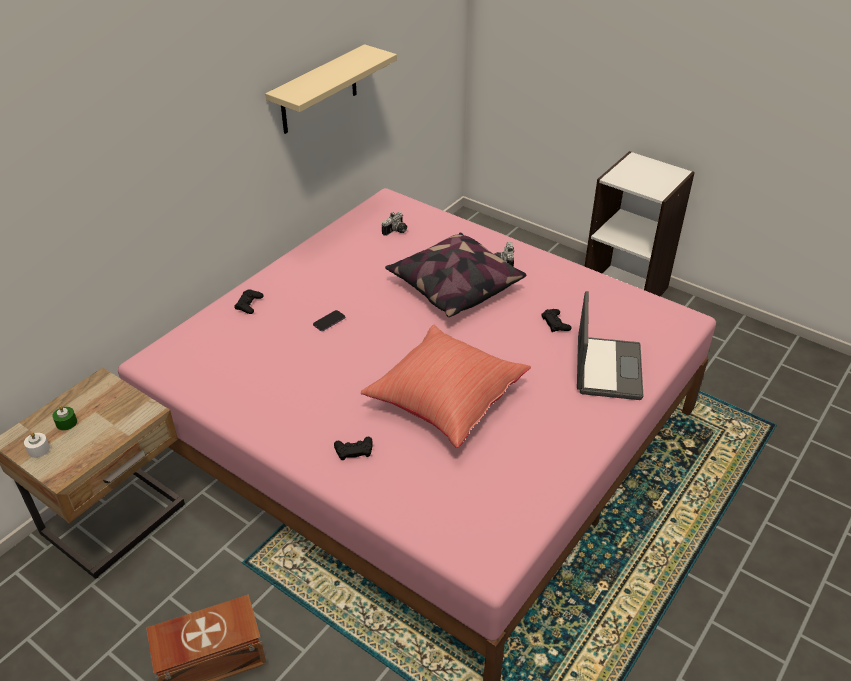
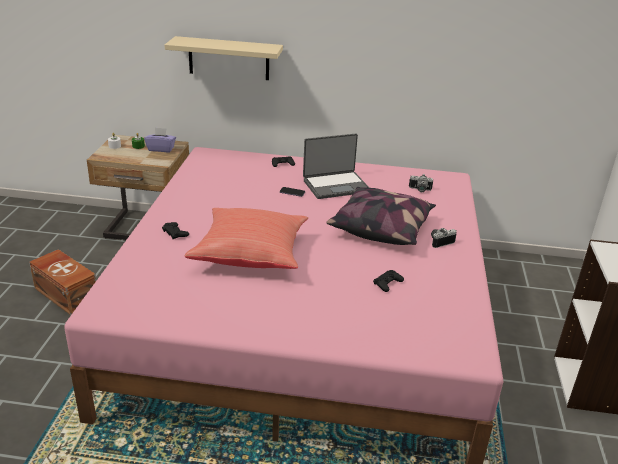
camera: 60 degrees right, 10 degrees down
beige shelf [265,44,397,134] -> beige shelf moved to [164,36,283,80]
laptop [577,291,643,400] -> laptop moved to [303,134,370,199]
none -> purple tissue box [144,127,176,152]

